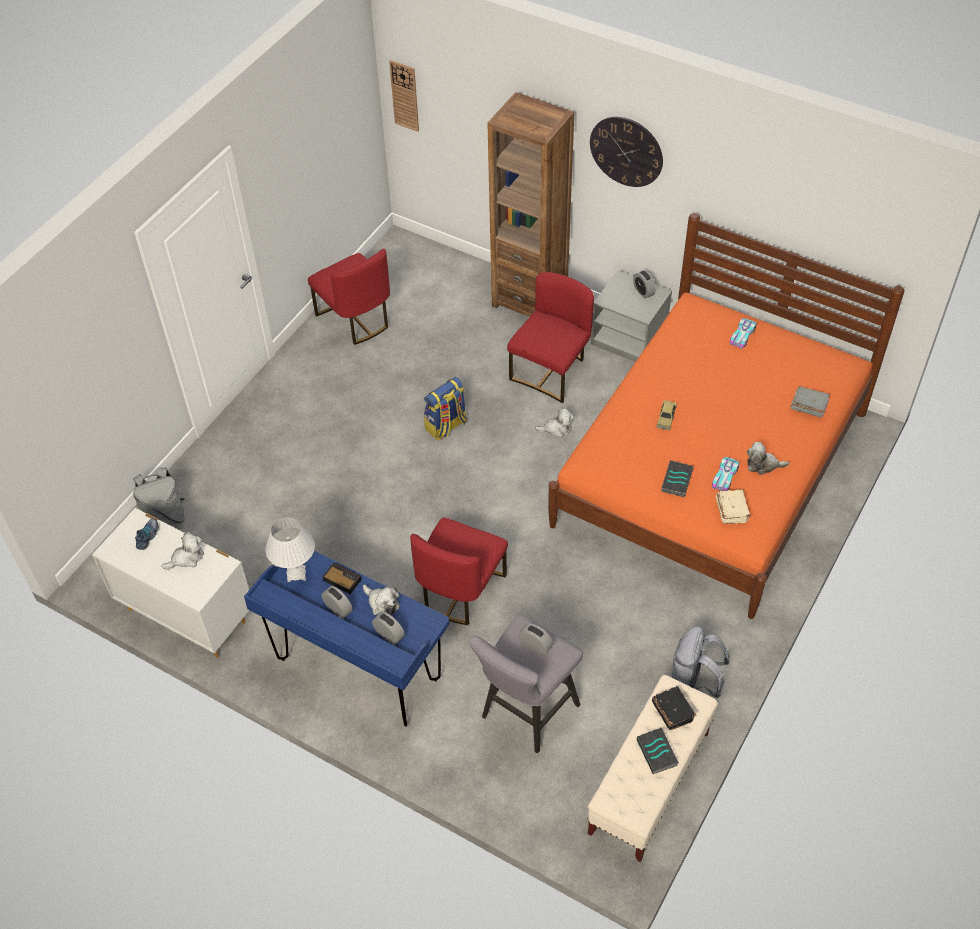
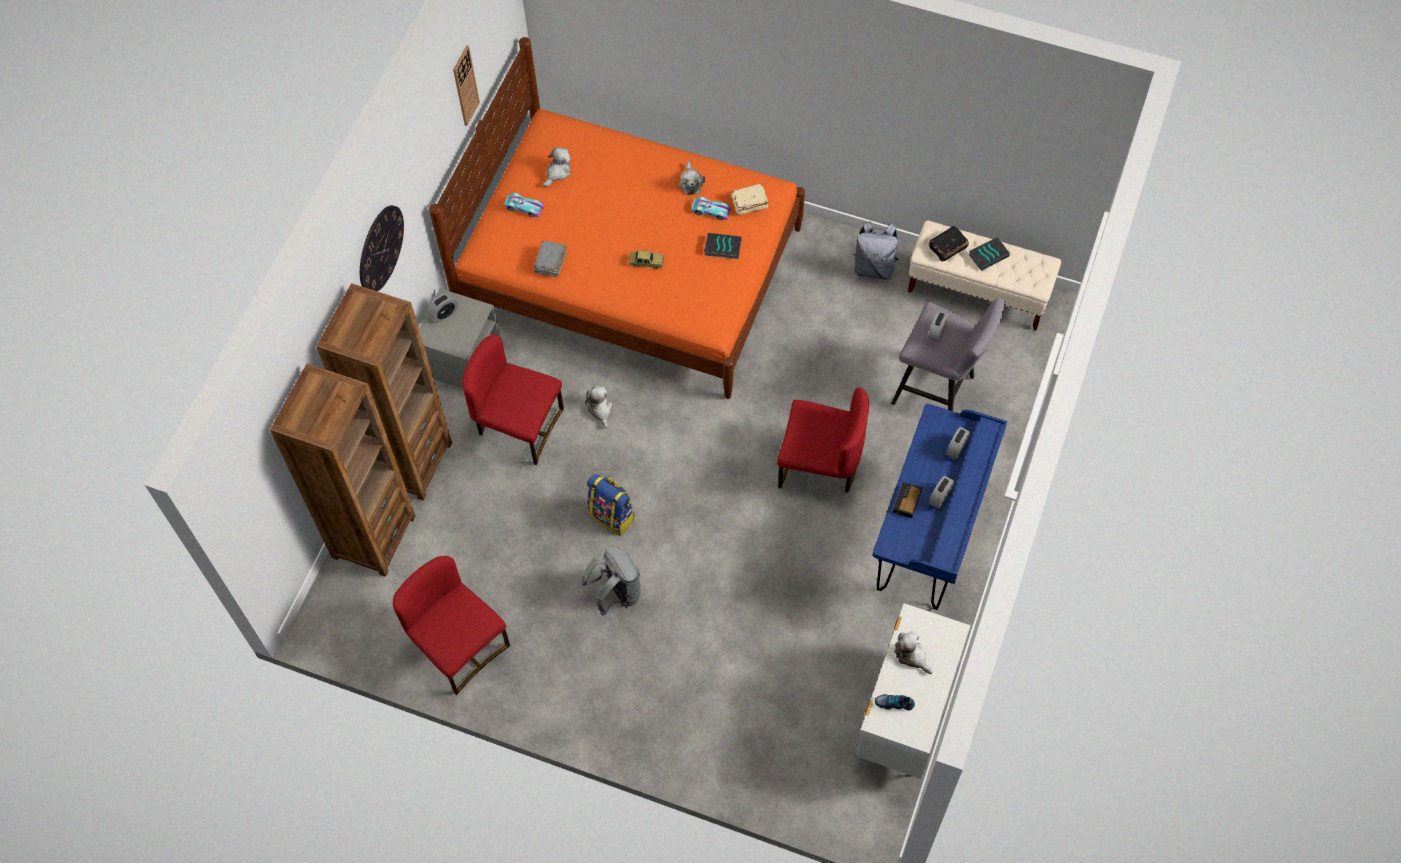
camera: 100 degrees left, 10 degrees up
grey backpack [133,467,186,526] -> grey backpack moved to [582,546,641,616]
white table lamp [266,518,315,582] -> none
red chair [308,249,390,345] -> red chair turned 90 degrees counterclockwise [393,556,510,695]
plush toy [363,584,400,616] -> plush toy moved to [543,147,571,187]
wall clock [389,60,419,132] -> wall clock moved to [453,45,480,126]
grey book [791,386,830,418] -> grey book moved to [534,241,567,277]
none -> brown bookcase [270,364,416,577]

